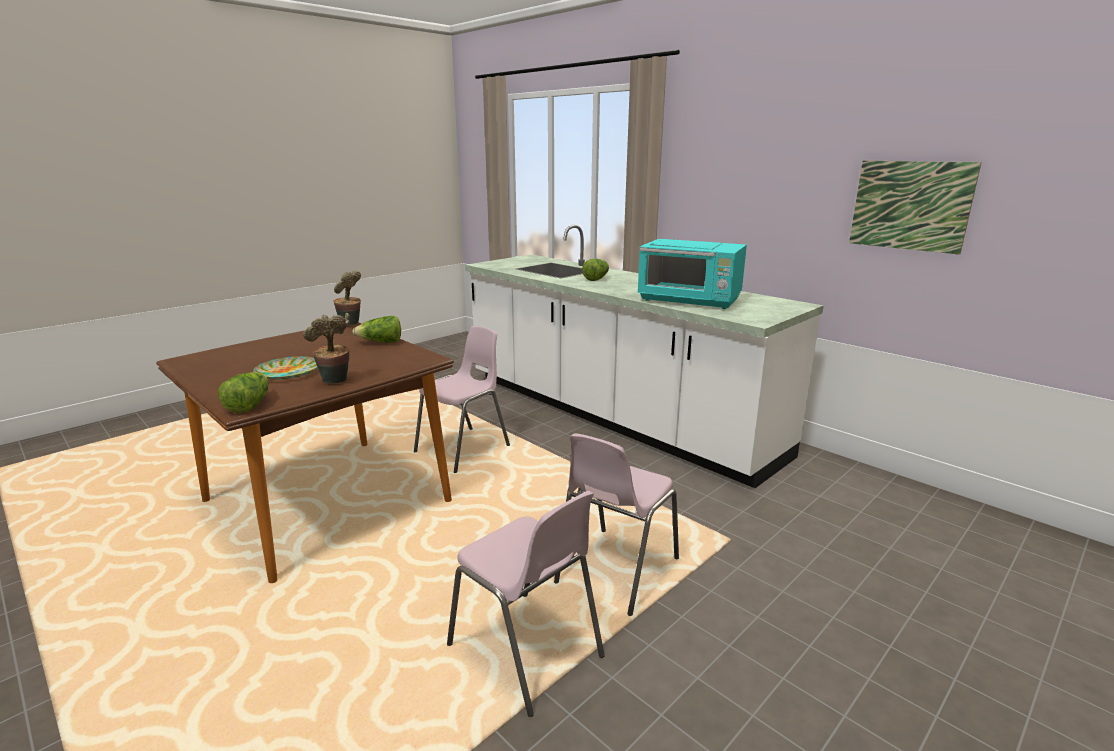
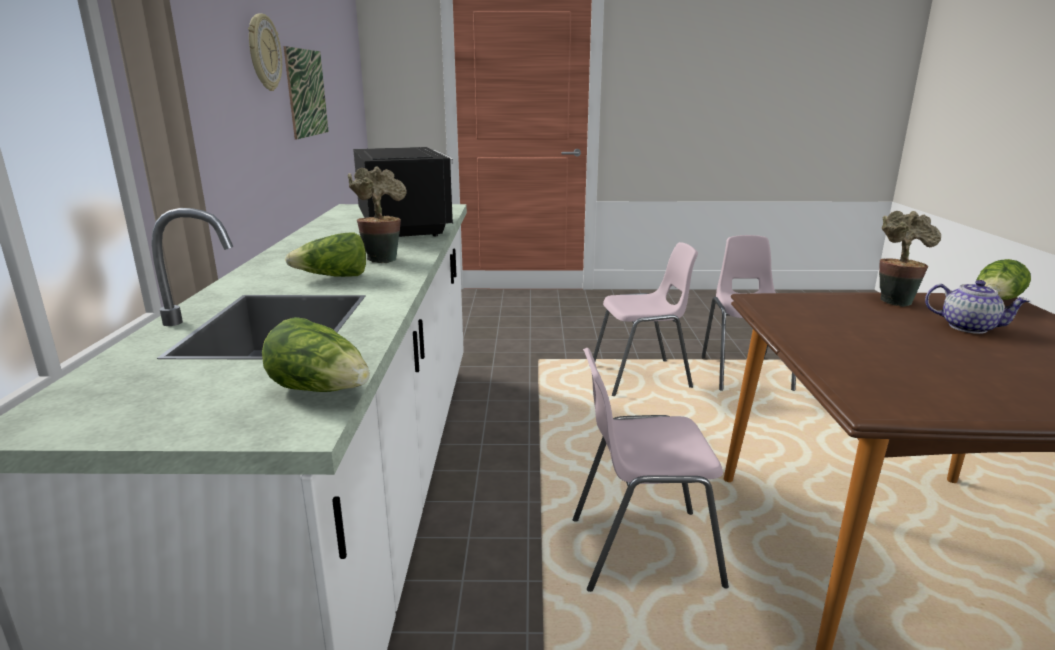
camera: 135 degrees left, 0 degrees up
plate [253,356,318,380] -> teapot [925,280,1030,334]
potted plant [333,270,361,326] -> potted plant moved to [347,167,406,263]
lettuce [352,316,401,343] -> lettuce moved to [262,317,370,392]
turquoise microwave [637,239,747,309] -> black microwave [353,147,453,237]
none -> wall clock [248,14,282,91]

